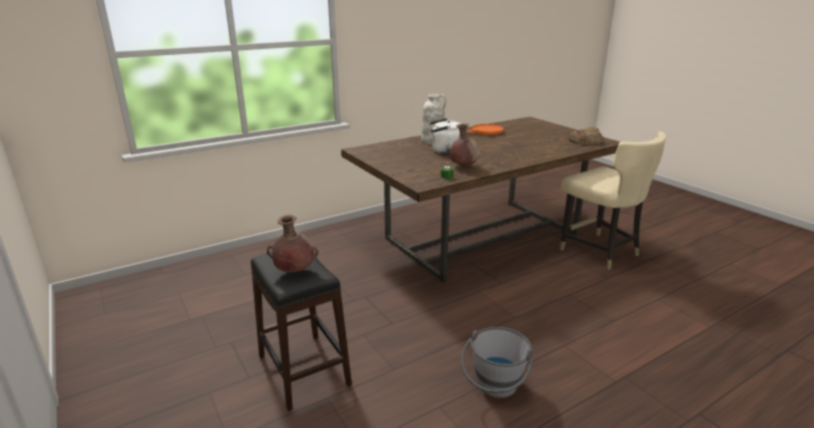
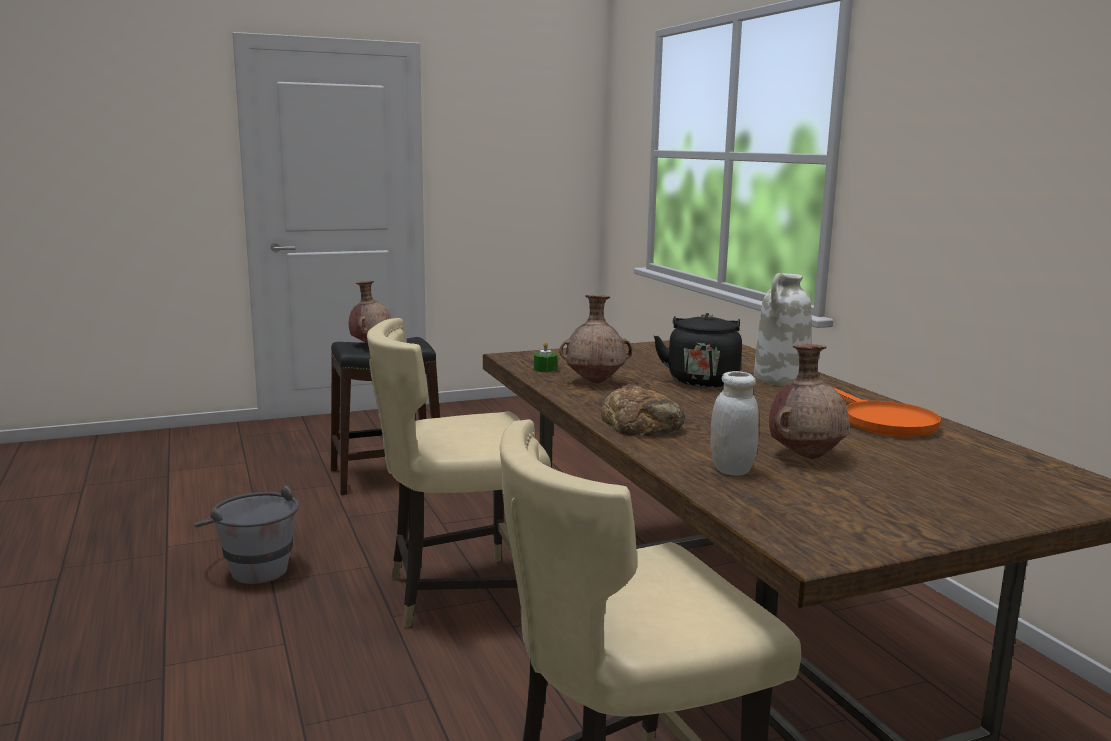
camera: 100 degrees right, 10 degrees down
white kettle [429,118,461,154] -> black kettle [654,313,742,388]
bread [569,127,603,145] -> bread moved to [601,384,685,437]
none -> beige chair [367,318,551,628]
none -> white jar [711,371,759,475]
none -> brown vase [769,344,849,459]

